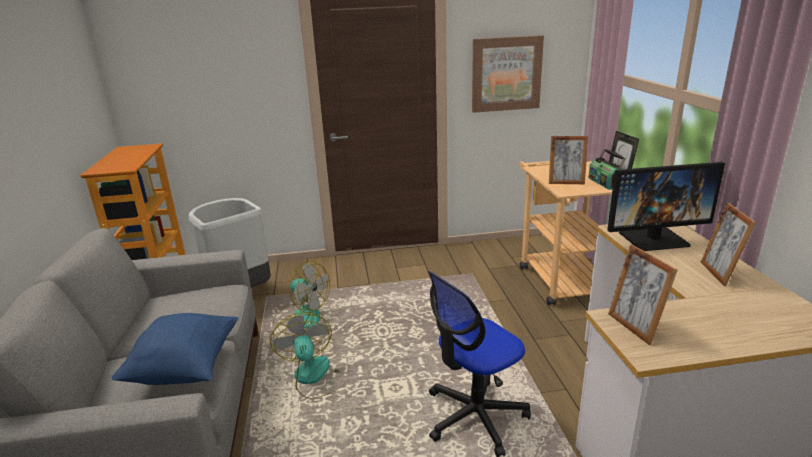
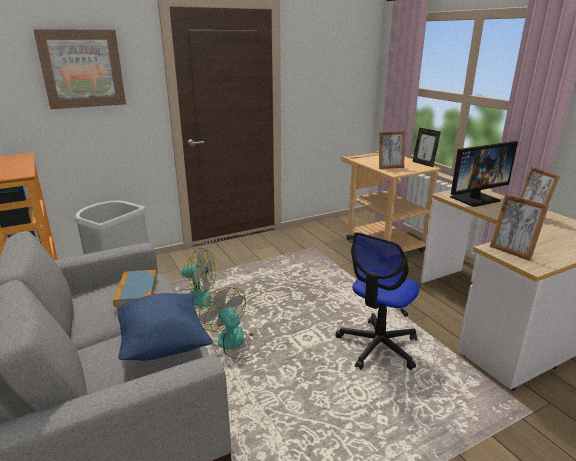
camera: 20 degrees left, 0 degrees up
picture [472,35,544,113] -> picture moved to [33,29,126,109]
radio [588,149,626,190] -> none
none -> book [113,270,157,307]

